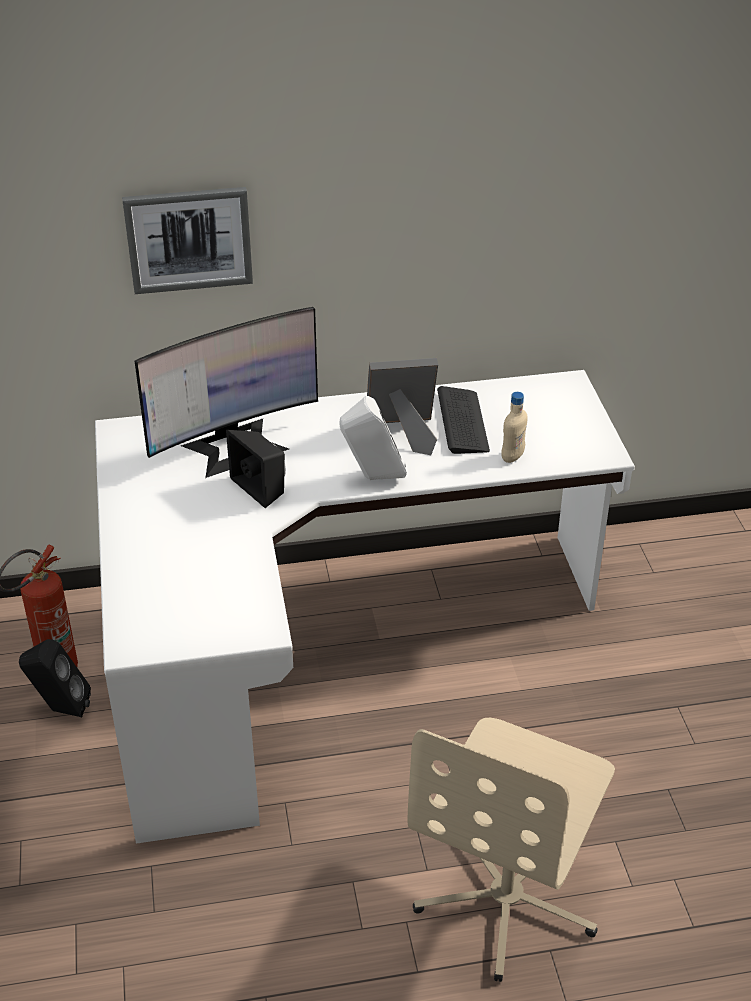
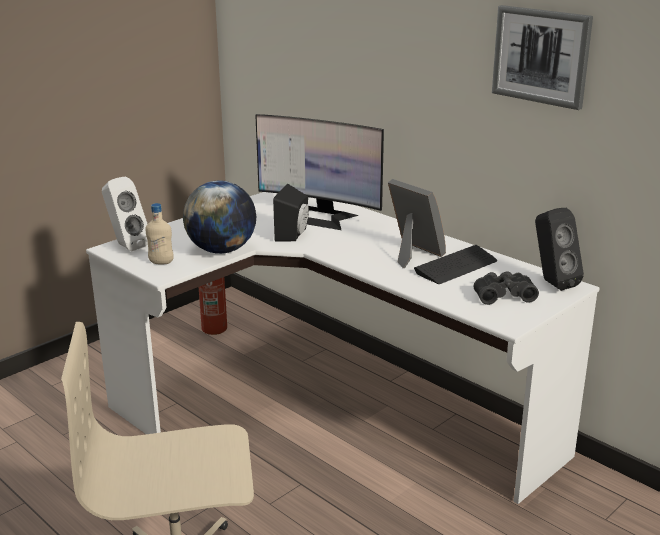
camera: 55 degrees right, 15 degrees down
black speaker [19,639,91,717] -> black speaker moved to [535,208,584,291]
picture [122,187,253,294] -> picture moved to [492,5,593,110]
white speaker [339,396,407,480] -> white speaker moved to [102,176,148,251]
beige bottle [501,392,528,463] -> beige bottle moved to [145,203,174,264]
none -> globe [183,181,256,254]
none -> black binoculars [474,271,539,305]

